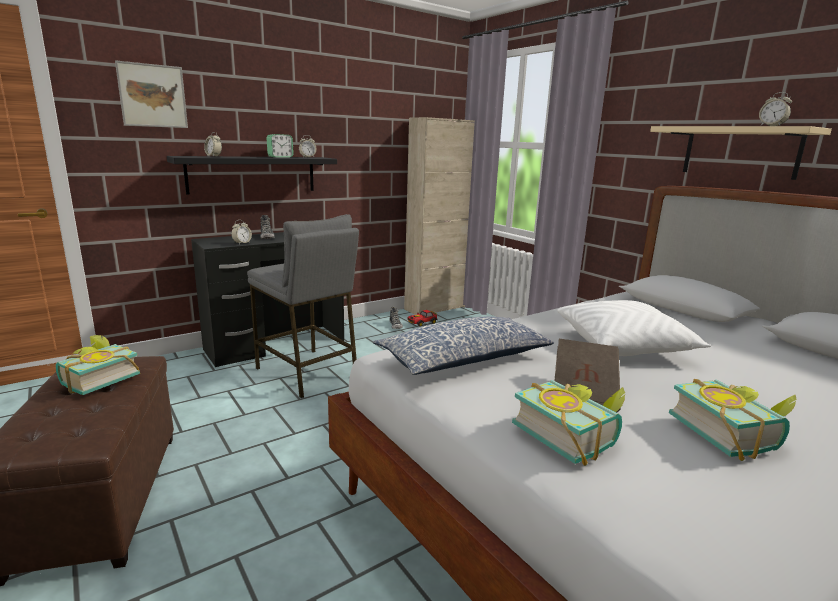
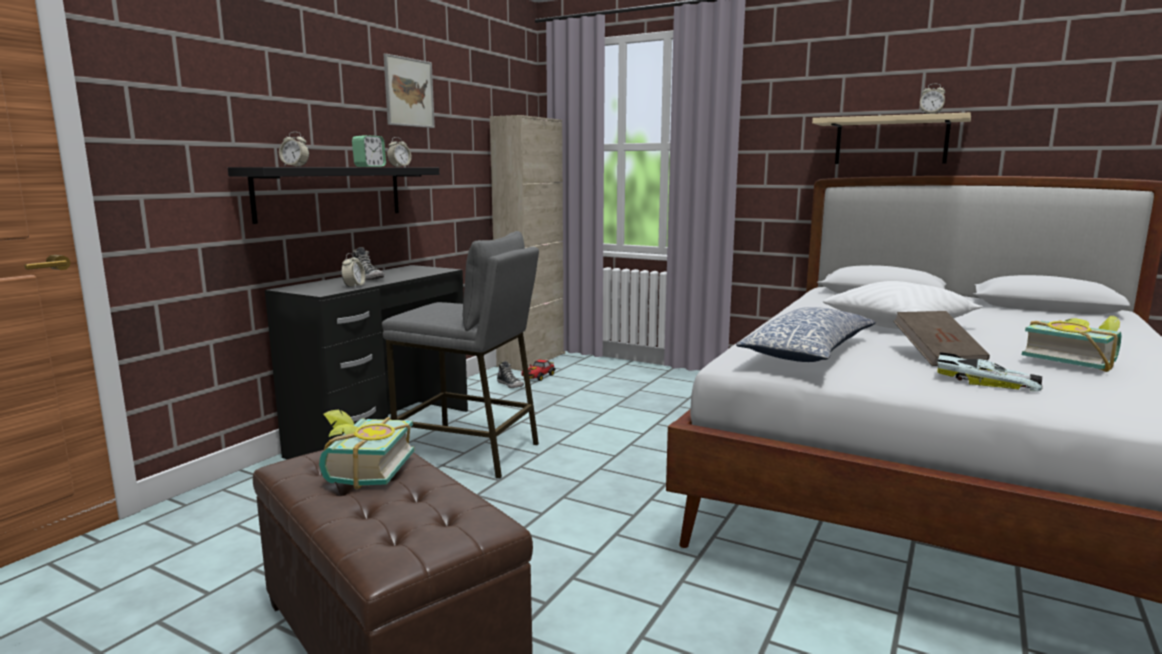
camera: 25 degrees left, 5 degrees down
picture [115,60,188,128] -> picture moved to [384,53,435,128]
book [512,380,625,466] -> toy car [937,352,1042,392]

